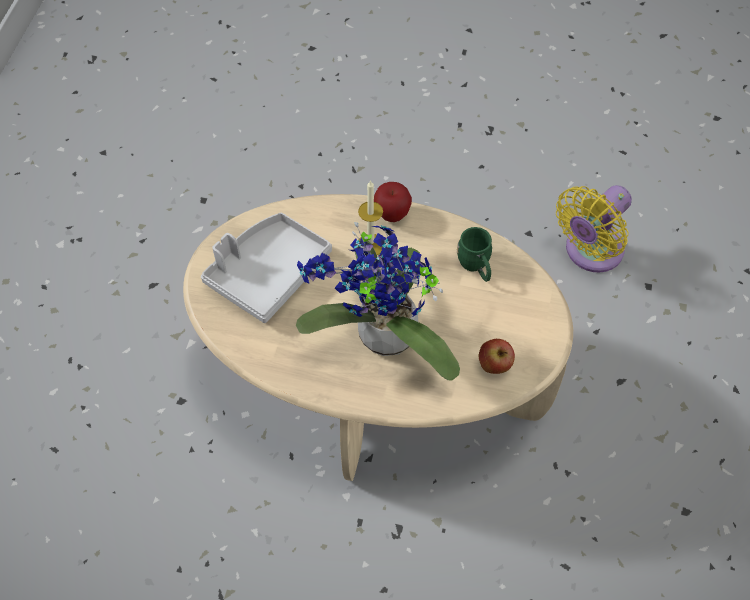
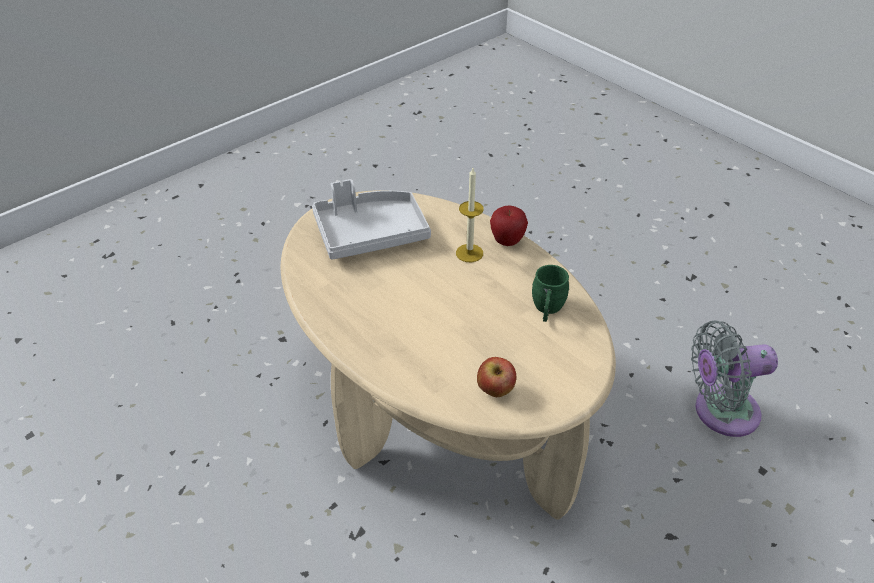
camera: 35 degrees right, 15 degrees down
potted plant [296,222,460,380] -> none
yellow fan [556,185,632,272] -> grey fan [691,320,778,437]

